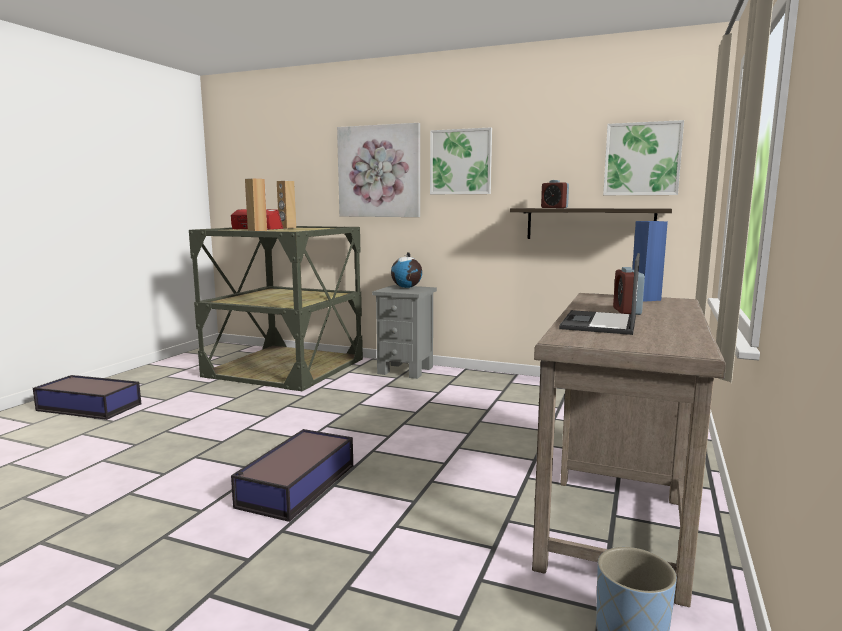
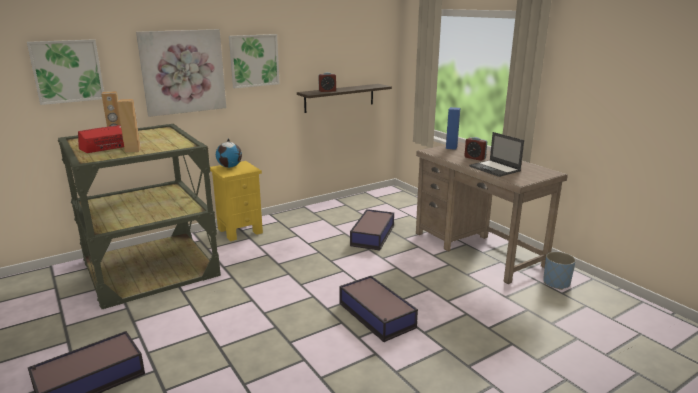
camera: 55 degrees left, 10 degrees up
grey nightstand [372,285,437,379] -> yellow nightstand [210,161,263,241]
picture [603,120,684,195] -> picture moved to [27,39,104,105]
none -> storage box [350,209,394,250]

